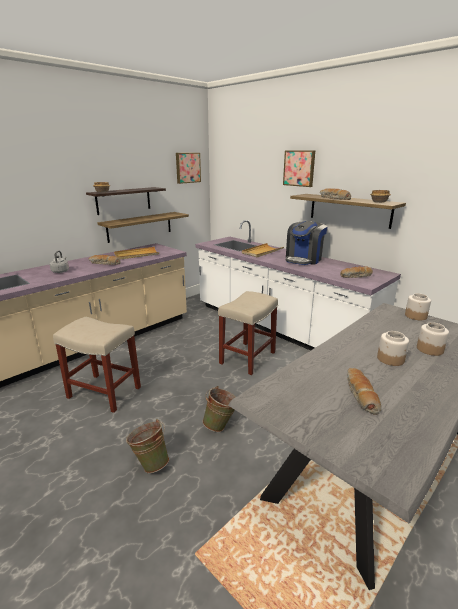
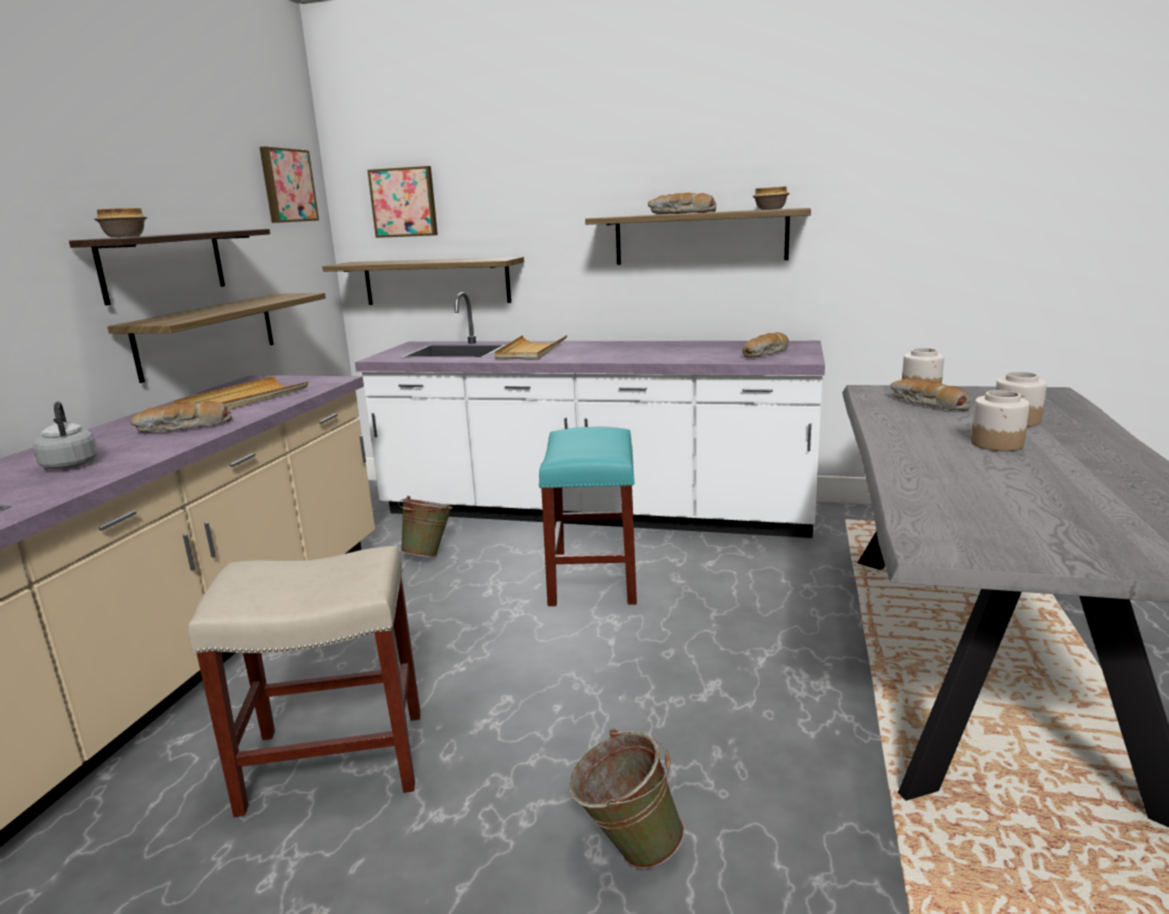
camera: 30 degrees left, 5 degrees down
green bucket [203,386,236,432] -> green bucket moved to [398,496,453,557]
beige stool [218,291,278,375] -> turquoise stool [539,427,637,606]
picture [283,150,315,187] -> picture moved to [367,166,438,238]
coffee machine [286,221,328,265] -> none
bread [347,368,381,415] -> bread moved to [890,378,971,411]
none -> shelf [322,257,524,305]

